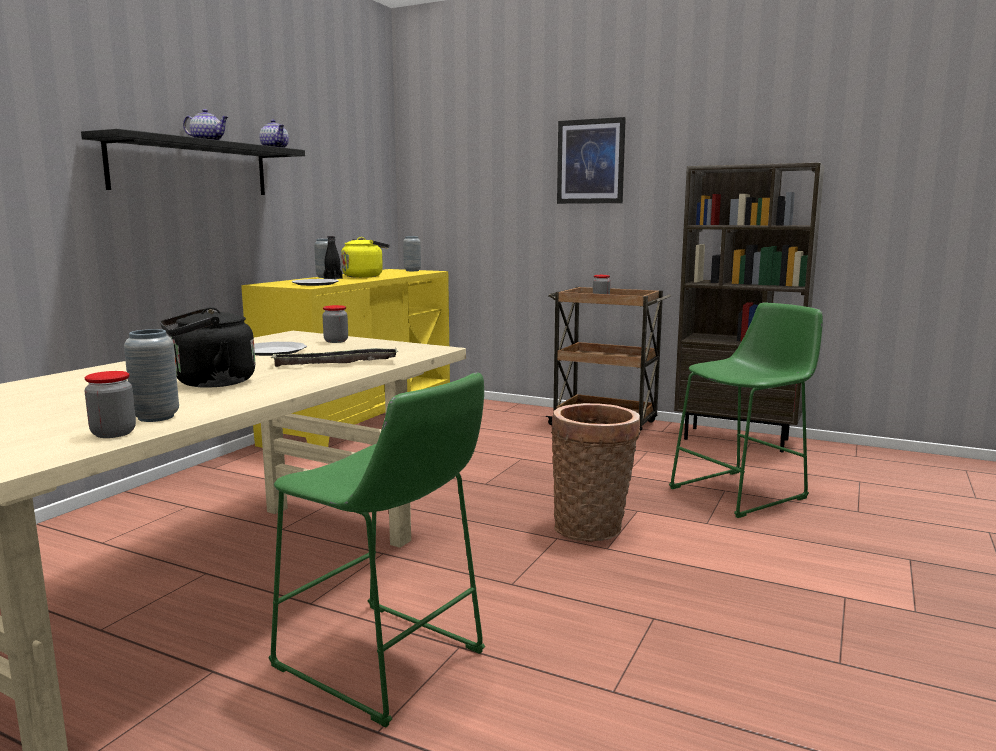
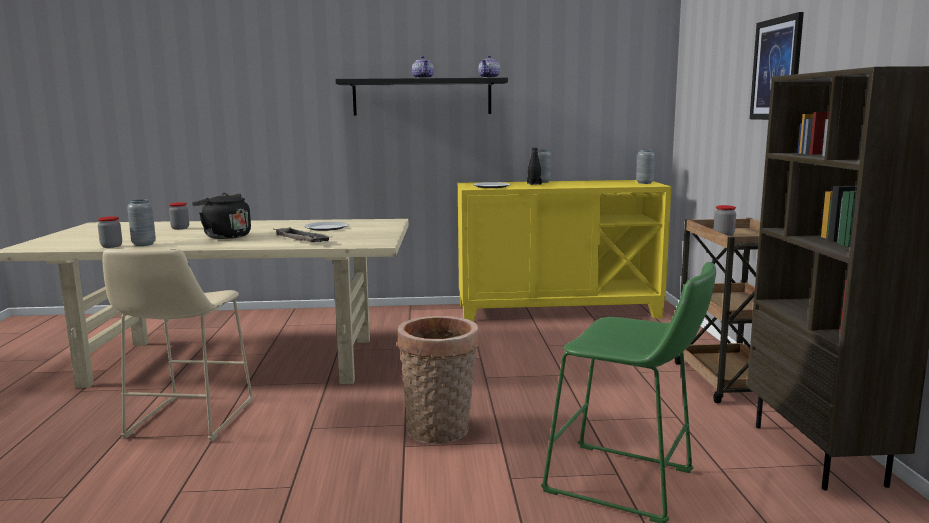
camera: 60 degrees right, 0 degrees up
green stool [268,373,485,727] -> beige stool [103,249,253,442]
jar [322,305,348,343] -> jar moved to [169,202,189,230]
yellow kettle [341,237,390,278] -> none

